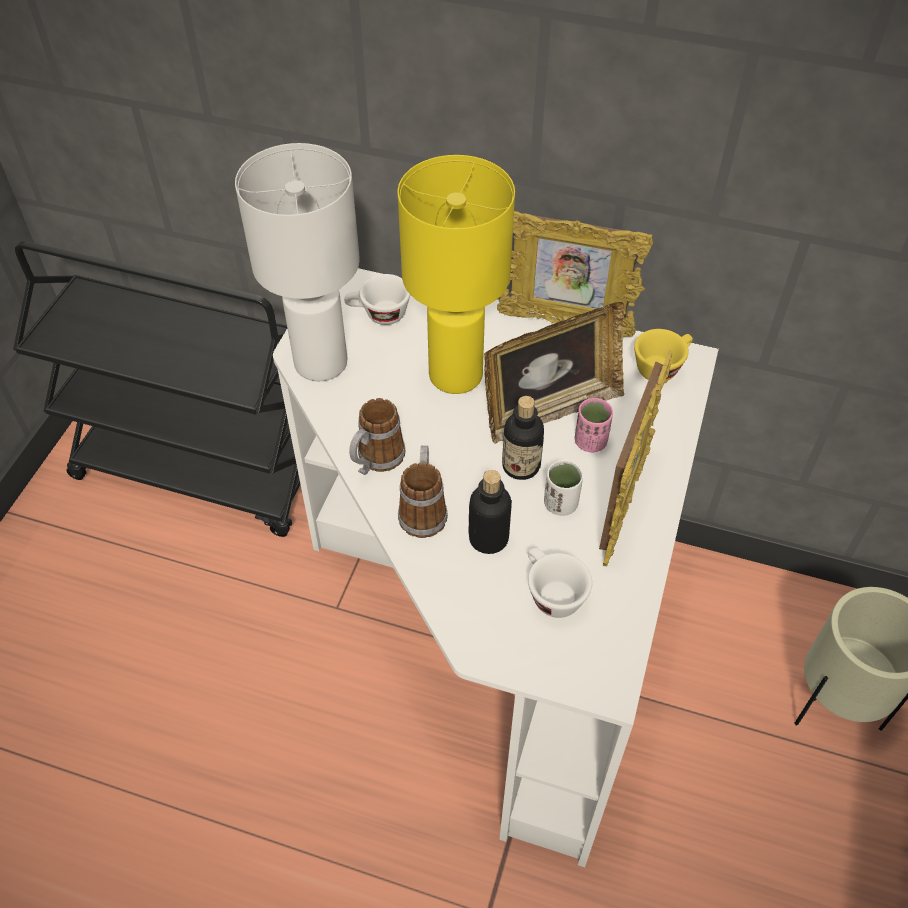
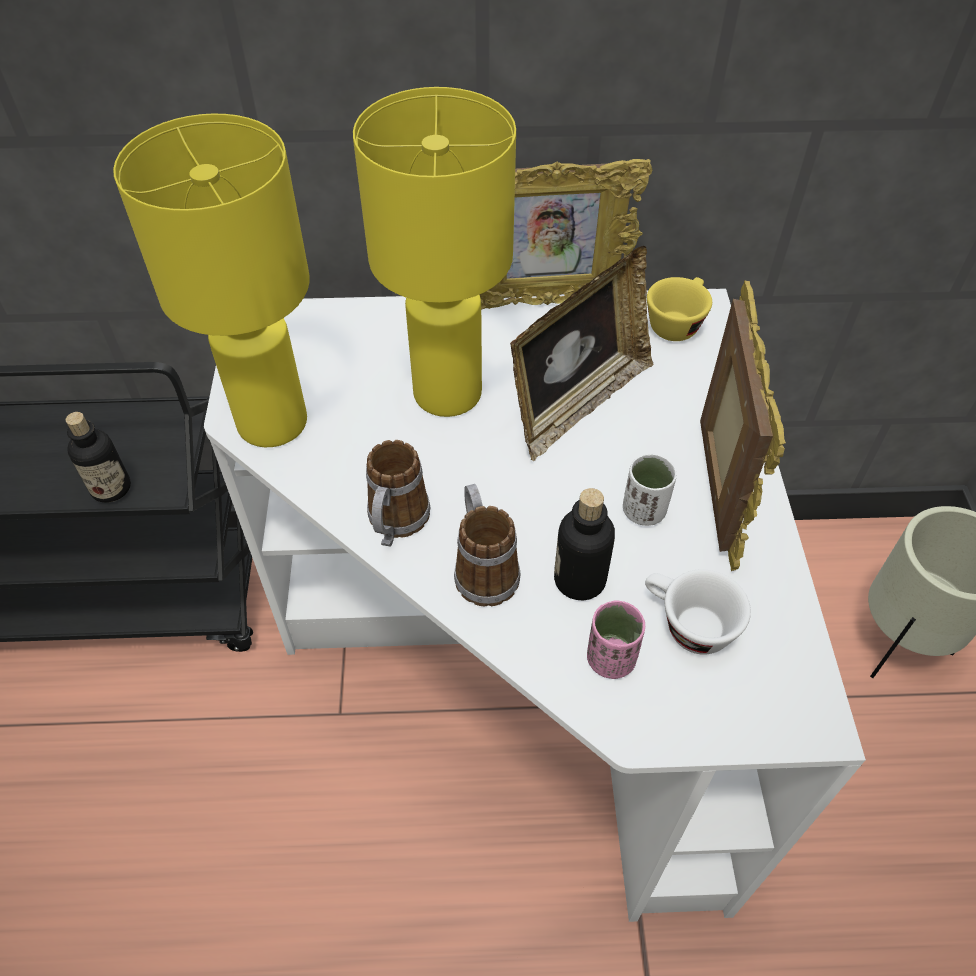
camera: 20 degrees left, 0 degrees up
white table lamp [235,143,360,381] -> yellow table lamp [113,114,310,447]
white cup [344,274,410,325] -> none
bottle [502,396,544,480] -> bottle moved to [66,412,131,503]
pink cup [575,398,613,452] -> pink cup moved to [587,601,645,679]

